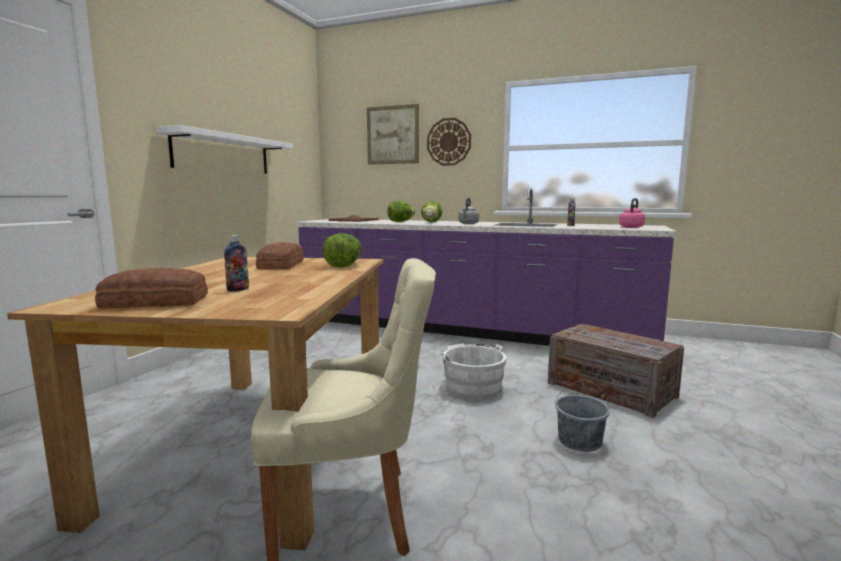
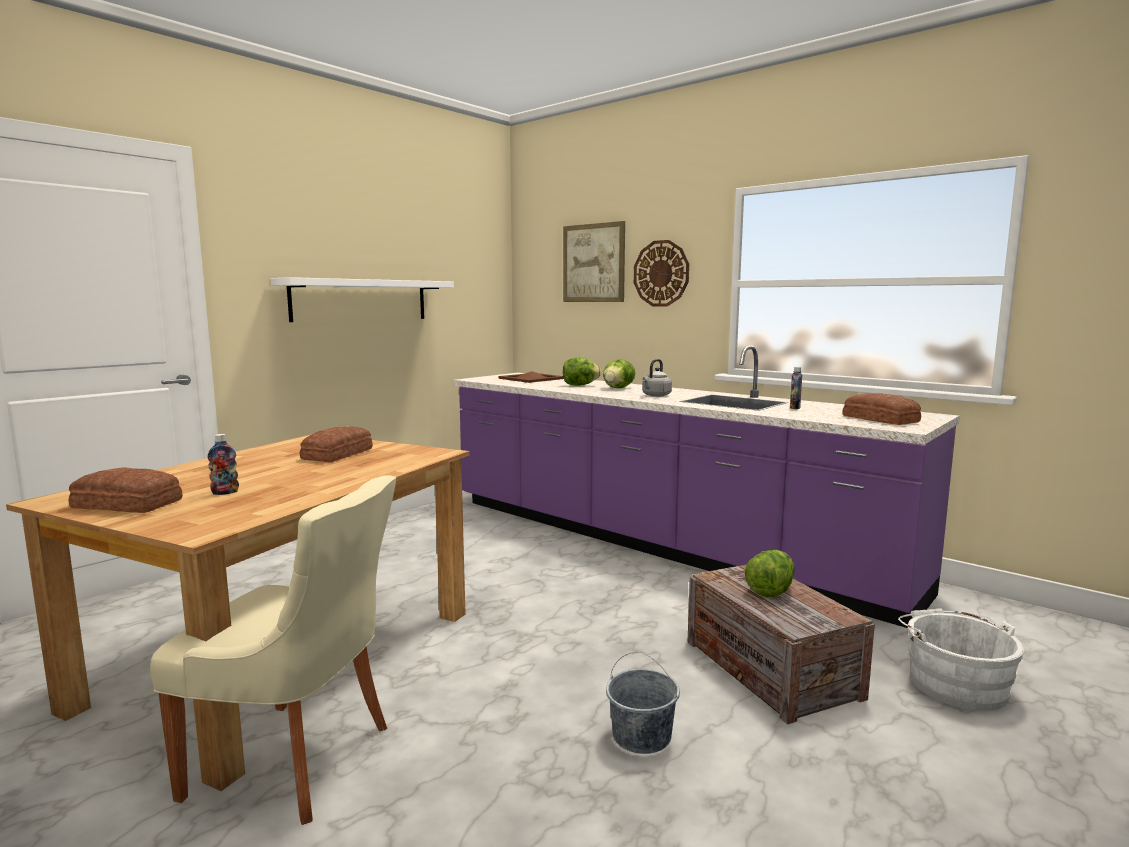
camera: 20 degrees right, 0 degrees up
lettuce [323,233,362,268] -> lettuce moved to [745,550,795,597]
white bucket [437,343,507,400] -> white bucket moved to [898,608,1024,711]
pink kettle [619,198,645,228] -> bread [842,393,921,425]

